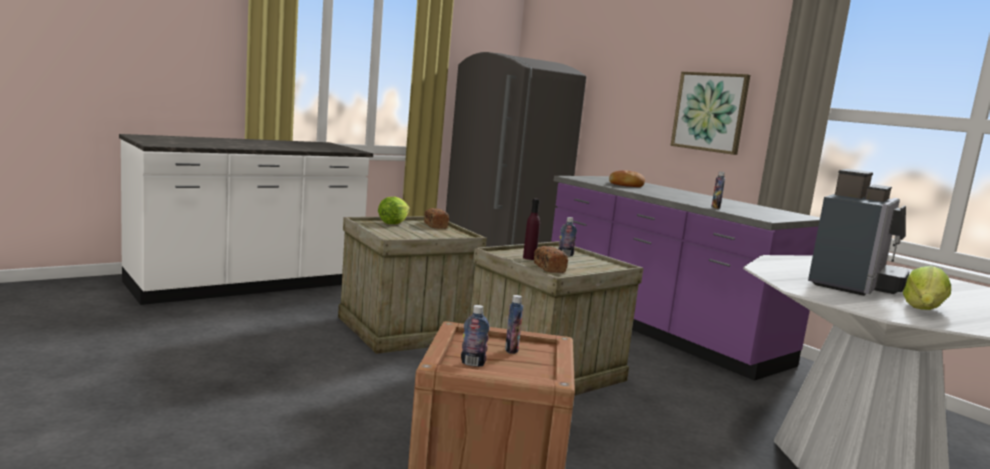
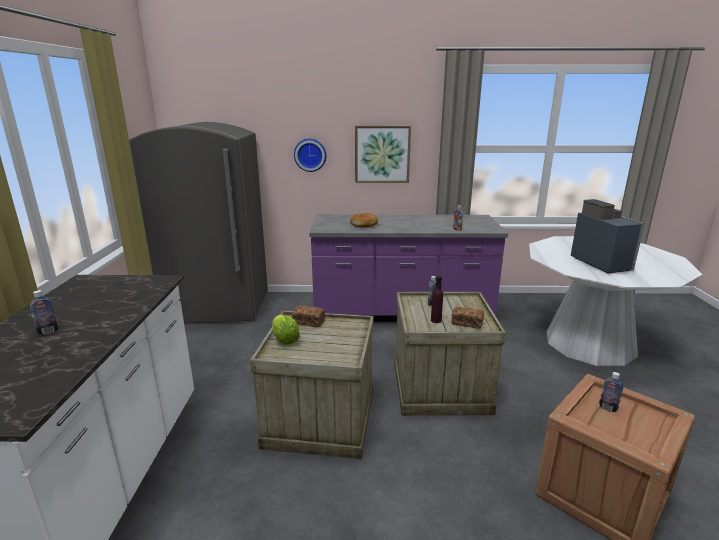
camera: 50 degrees left, 10 degrees up
bottle [461,305,490,367] -> bottle moved to [30,290,59,335]
lettuce [903,266,951,310] -> none
none -> wall clock [294,139,326,172]

